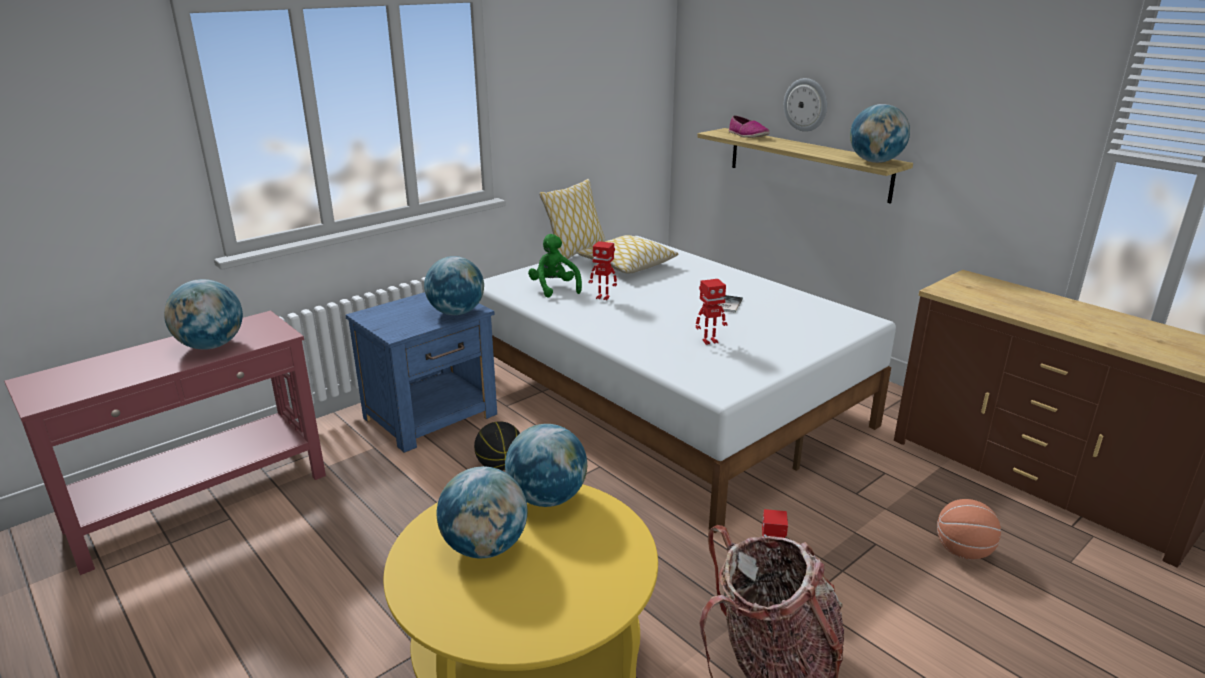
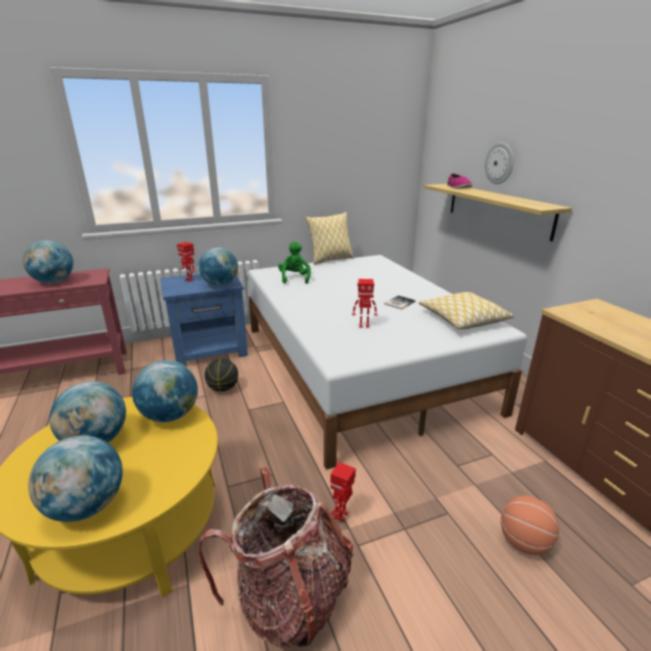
camera: 20 degrees right, 0 degrees up
pillow [577,235,678,274] -> pillow moved to [418,292,514,329]
toy robot [588,241,617,300] -> toy robot moved to [177,242,195,282]
globe [850,104,910,163] -> globe moved to [28,435,123,522]

